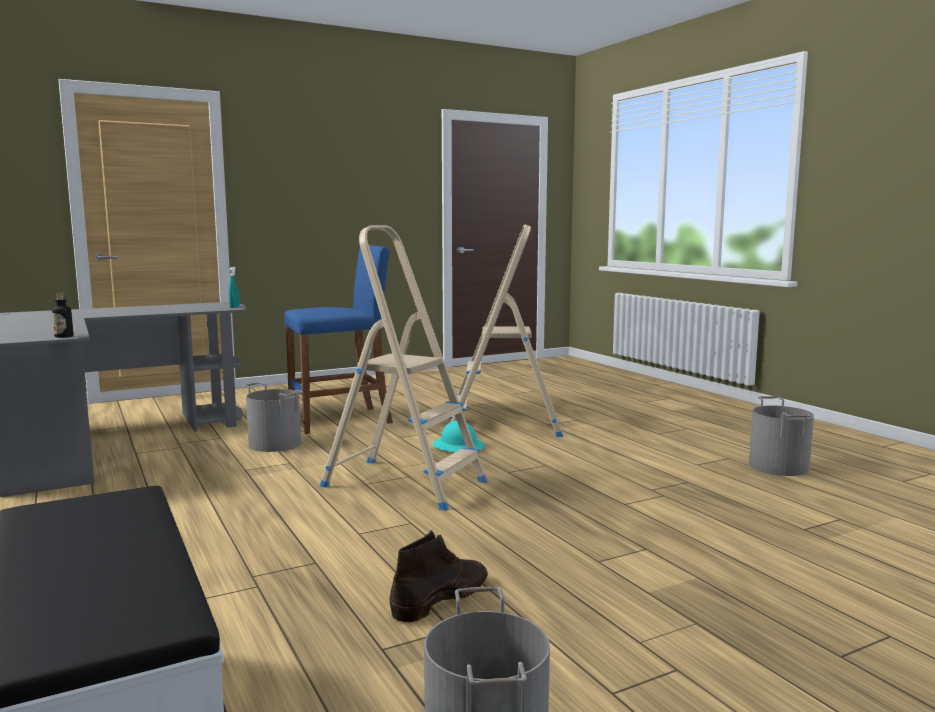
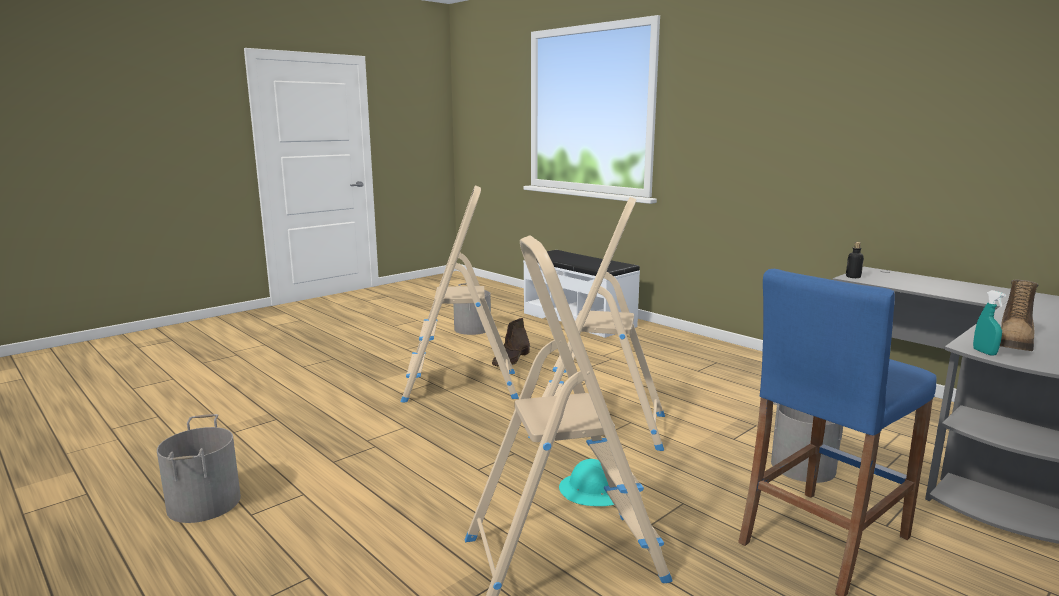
camera: 165 degrees right, 5 degrees up
none -> beige step ladder [401,185,519,402]
none -> boot [1000,280,1038,351]

